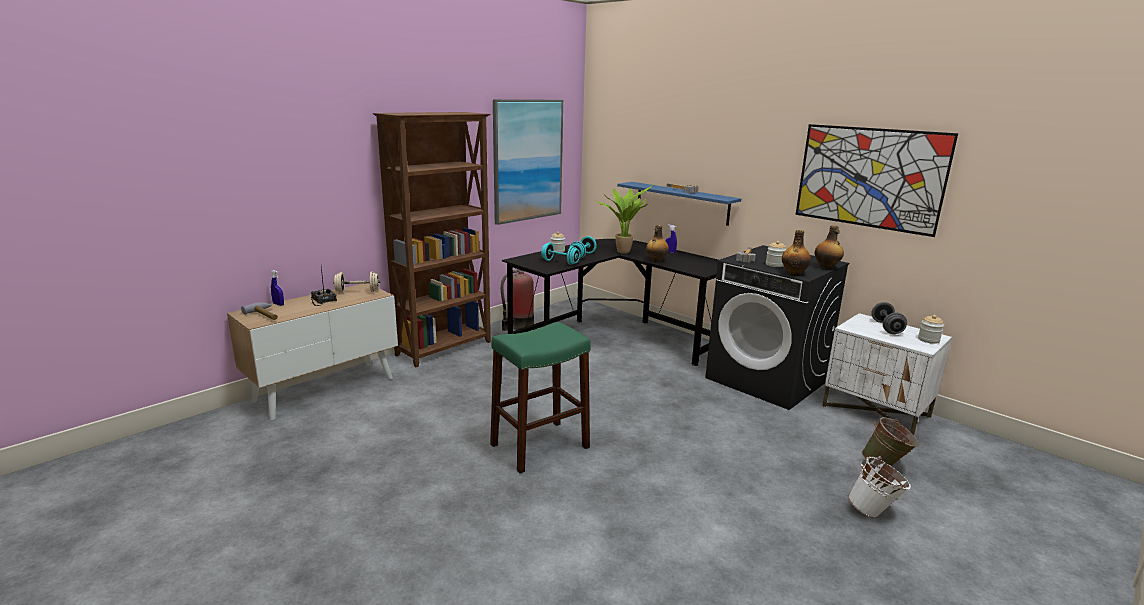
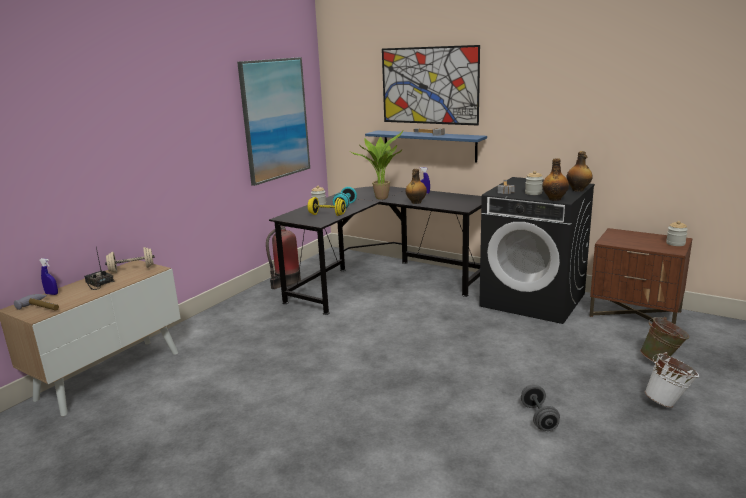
camera: 10 degrees left, 0 degrees up
brown bookcase [373,112,491,367] -> none
green stool [490,322,591,474] -> none
turquoise dumbbell [541,242,580,265] -> yellow dumbbell [308,197,346,216]
picture [796,124,958,237] -> picture moved to [382,45,480,126]
white nightstand [822,313,952,435] -> brown nightstand [589,228,693,325]
grey dumbbell [871,302,907,334] -> grey dumbbell moved to [521,385,560,431]

